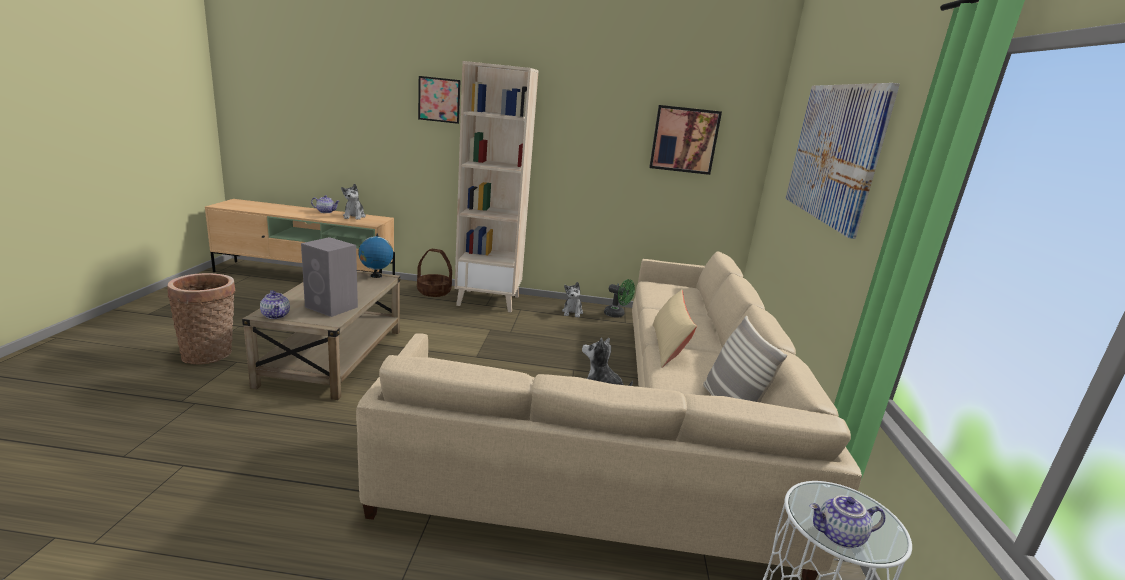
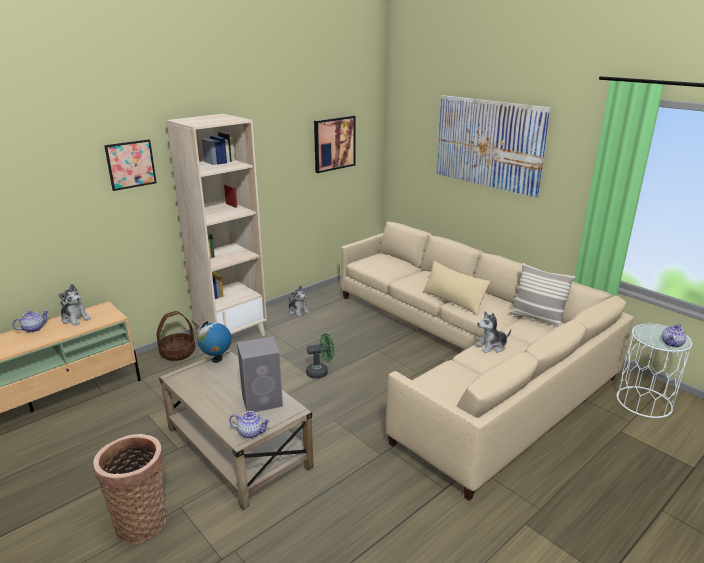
camera: 45 degrees left, 5 degrees up
green fan [604,279,635,318] -> green fan moved to [306,333,334,378]

